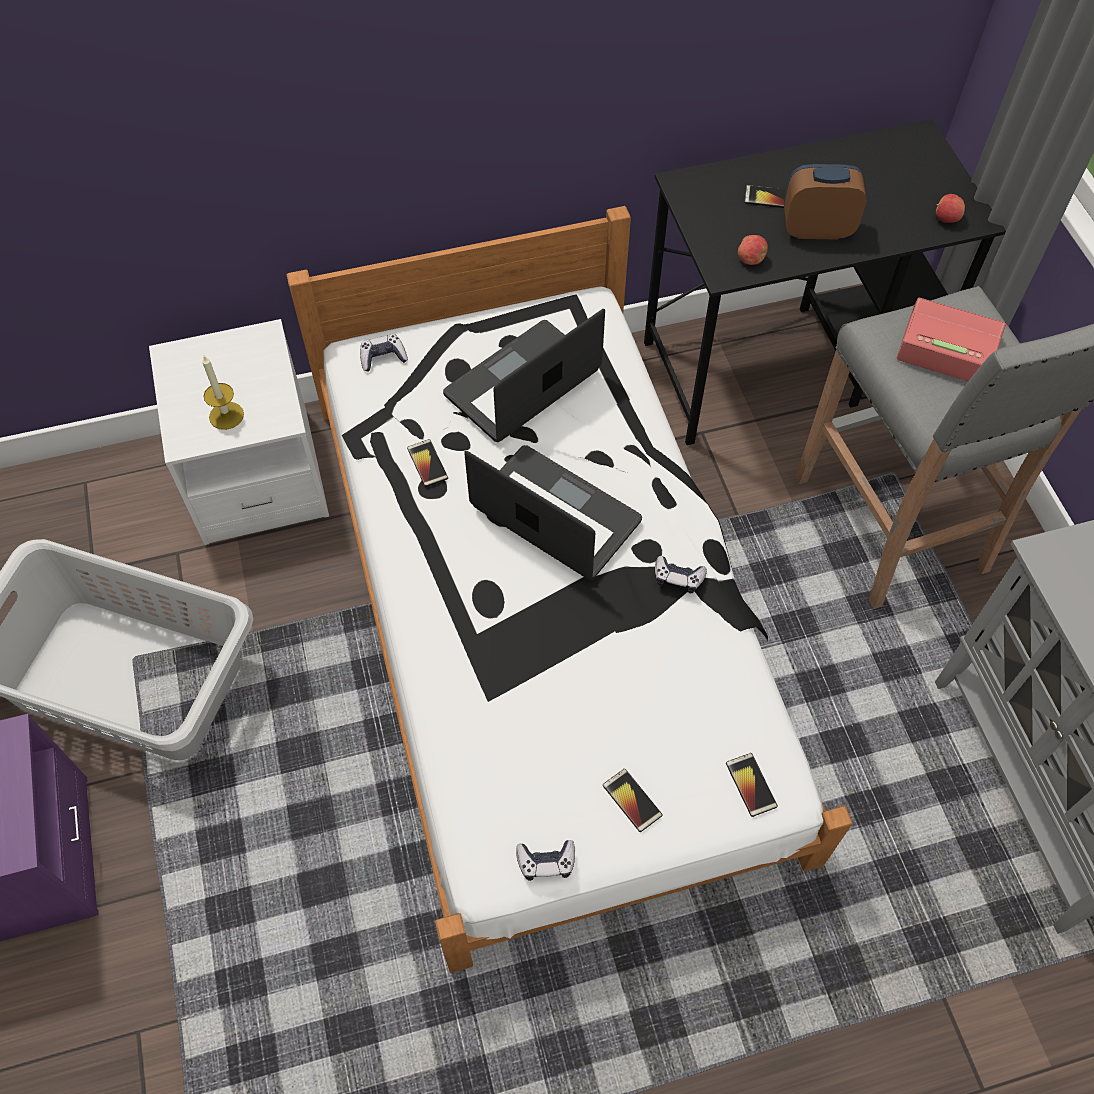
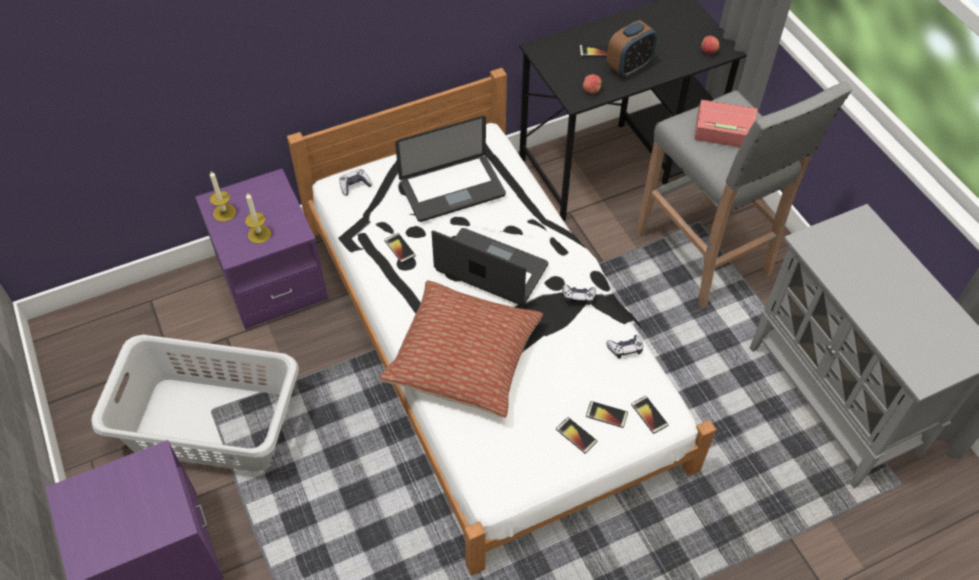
camera: 10 degrees left, 5 degrees down
white nightstand [149,319,329,545] -> purple nightstand [195,169,328,330]
laptop [443,309,605,442] -> laptop turned 150 degrees counterclockwise [395,116,506,222]
game controller [516,840,575,881] -> game controller moved to [606,335,643,359]
alarm clock [784,164,866,240] -> alarm clock turned 150 degrees clockwise [606,20,657,77]
none -> candle [210,171,236,222]
none -> pillow [379,281,543,418]
none -> phone [586,401,628,428]

